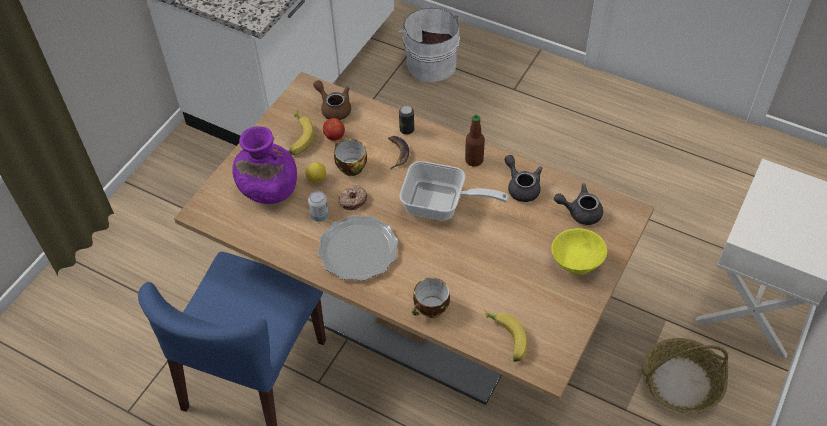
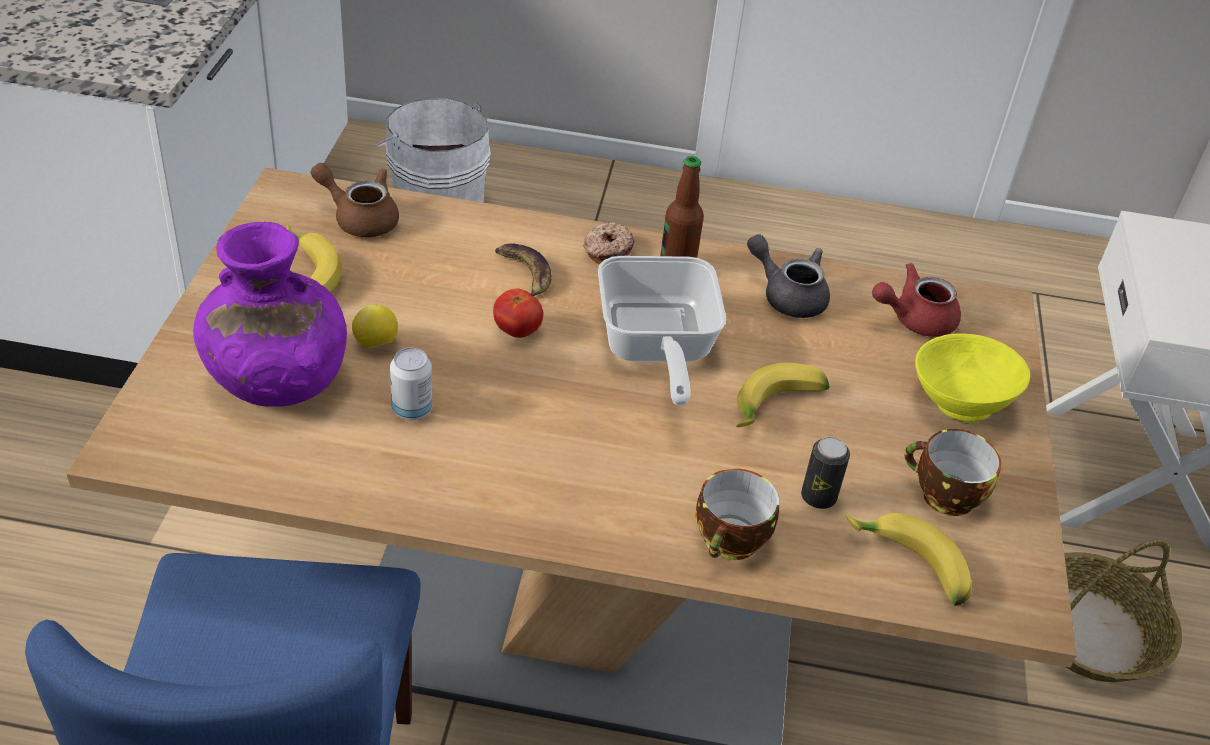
camera: 25 degrees left, 10 degrees down
plate [318,215,398,281] -> none
tomato [323,118,345,141] -> tomato moved to [493,289,543,338]
cup [334,139,367,176] -> cup moved to [905,429,1002,516]
donut [339,185,367,210] -> donut moved to [583,222,635,264]
can [399,106,414,135] -> can moved to [801,437,850,509]
frying pan [400,161,509,221] -> frying pan turned 90 degrees clockwise [598,256,726,406]
grey teapot [554,184,603,225] -> red teapot [872,263,961,337]
none -> banana [736,363,830,427]

